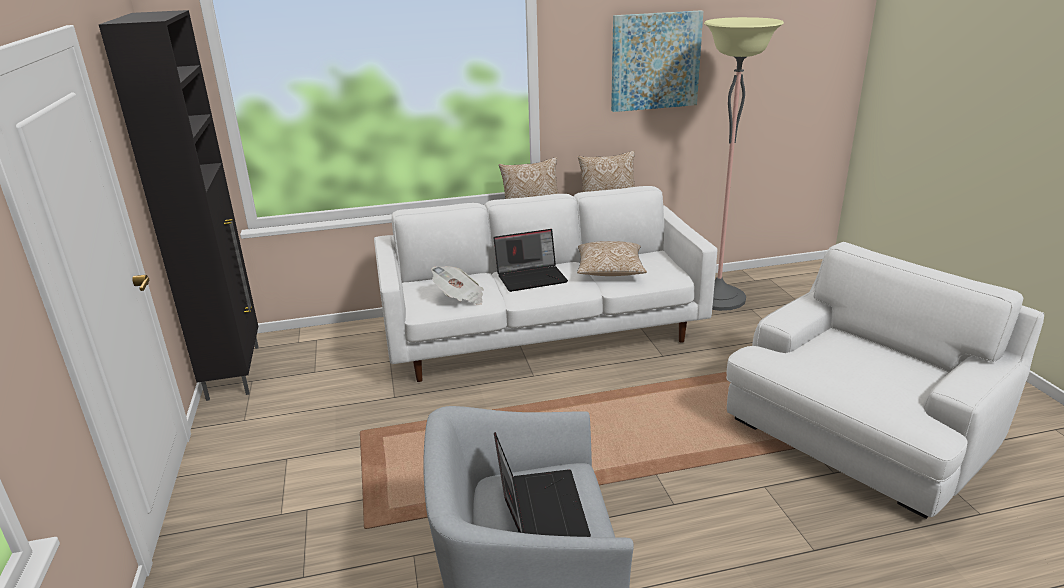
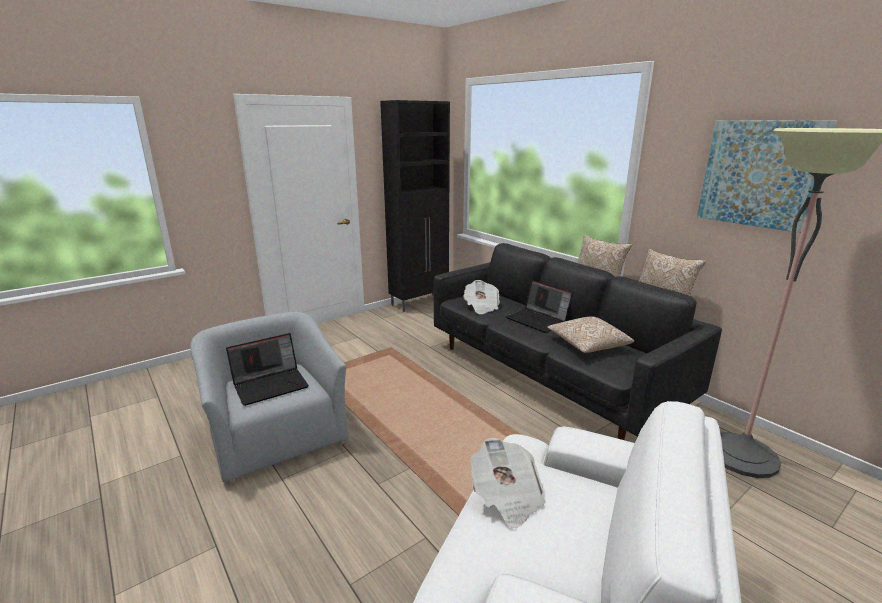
camera: 65 degrees right, 5 degrees down
white sofa [374,186,717,382] -> black sofa [434,243,722,440]
none -> newspaper [470,437,546,529]

